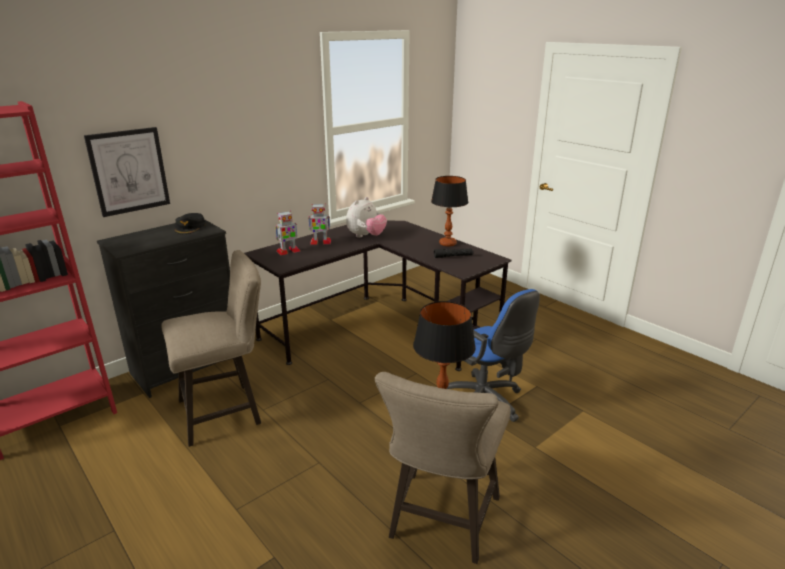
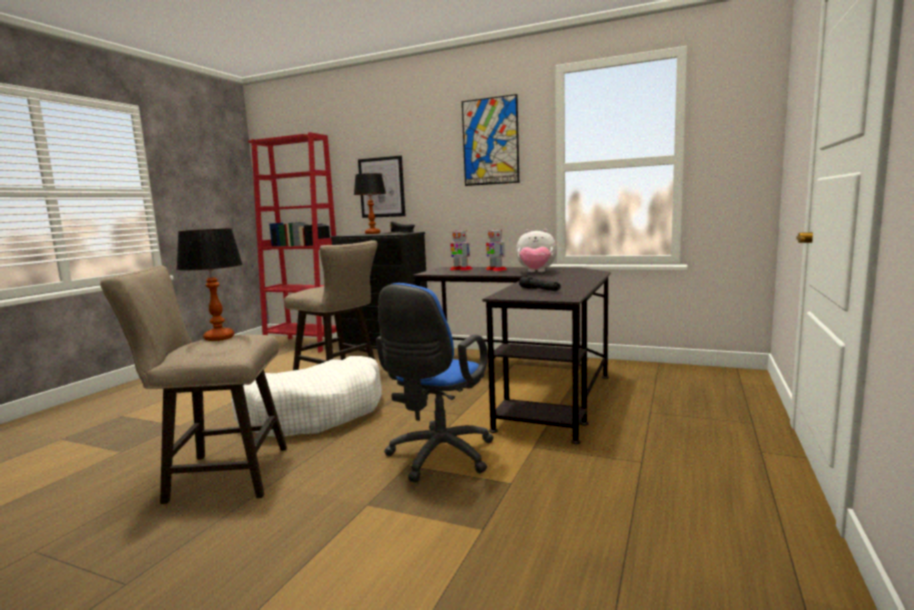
camera: 65 degrees right, 15 degrees down
table lamp [431,176,468,247] -> table lamp moved to [354,173,386,234]
none -> white dog bed [231,356,382,437]
none -> picture [462,94,519,186]

